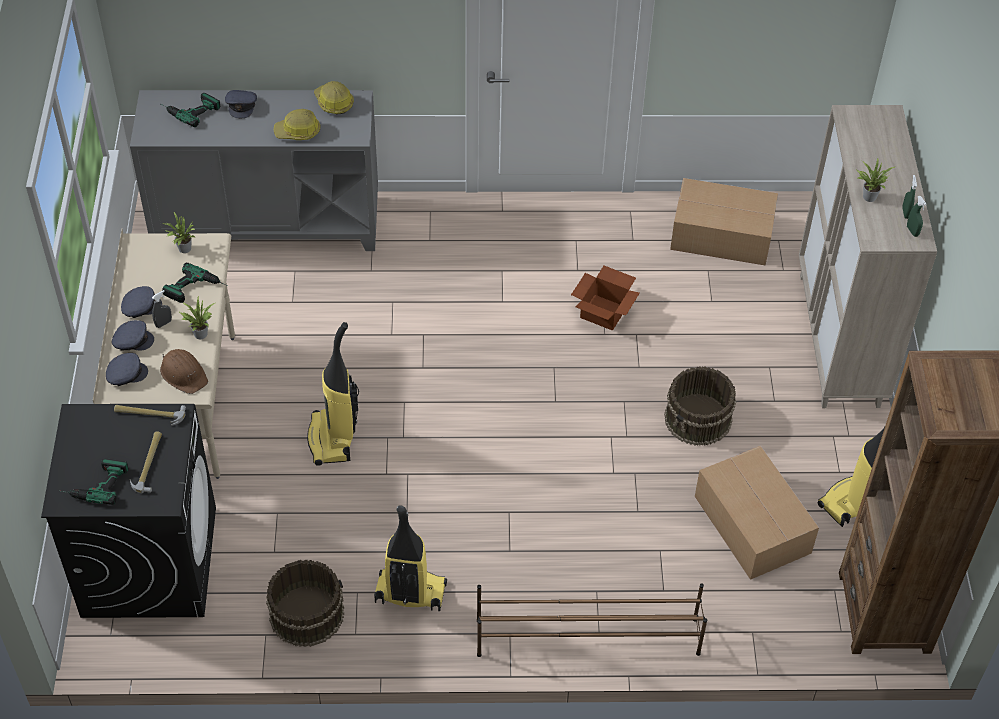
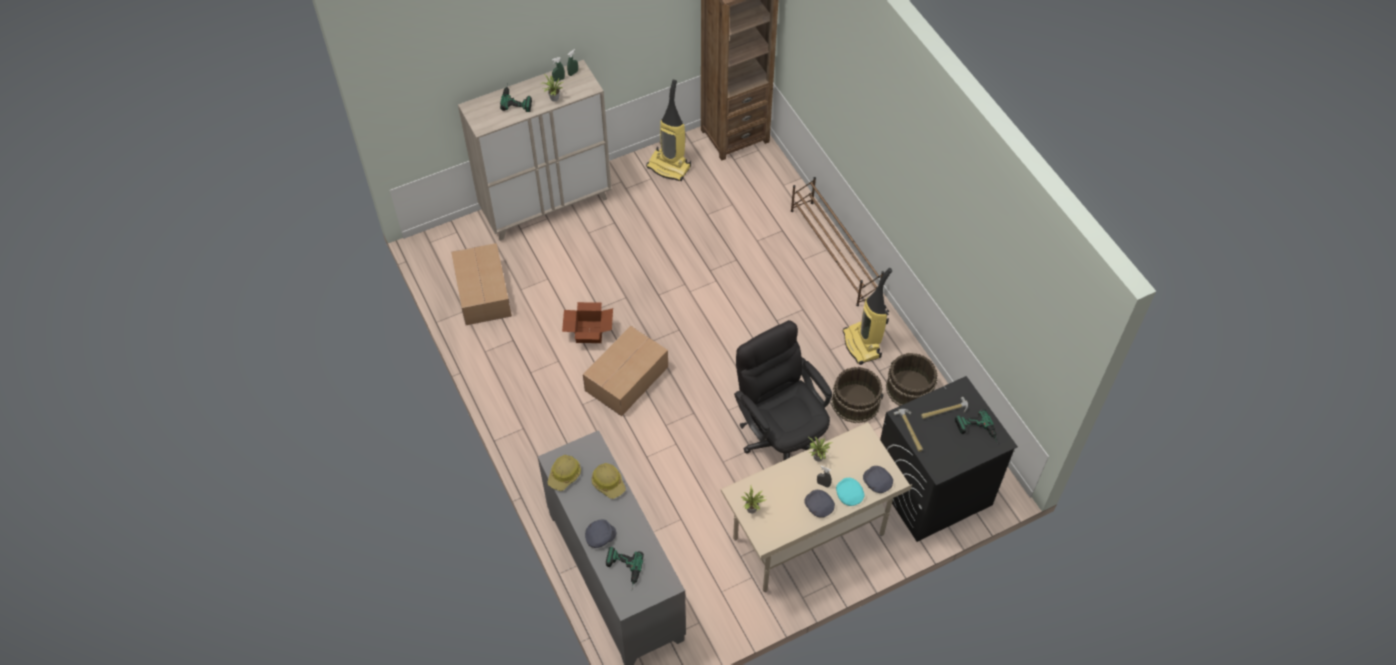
camera: 115 degrees left, 5 degrees up
grey cap [112,320,154,351] -> turquoise cap [836,478,865,506]
brown hard hat [160,349,208,394] -> none
power drill [162,263,228,303] -> power drill moved to [500,84,532,112]
vacuum cleaner [307,322,359,466] -> black office chair [734,320,832,460]
brown bucket [664,366,736,446] -> brown bucket moved to [831,367,884,423]
cardboard box [695,446,819,580] -> cardboard box moved to [583,325,668,416]

